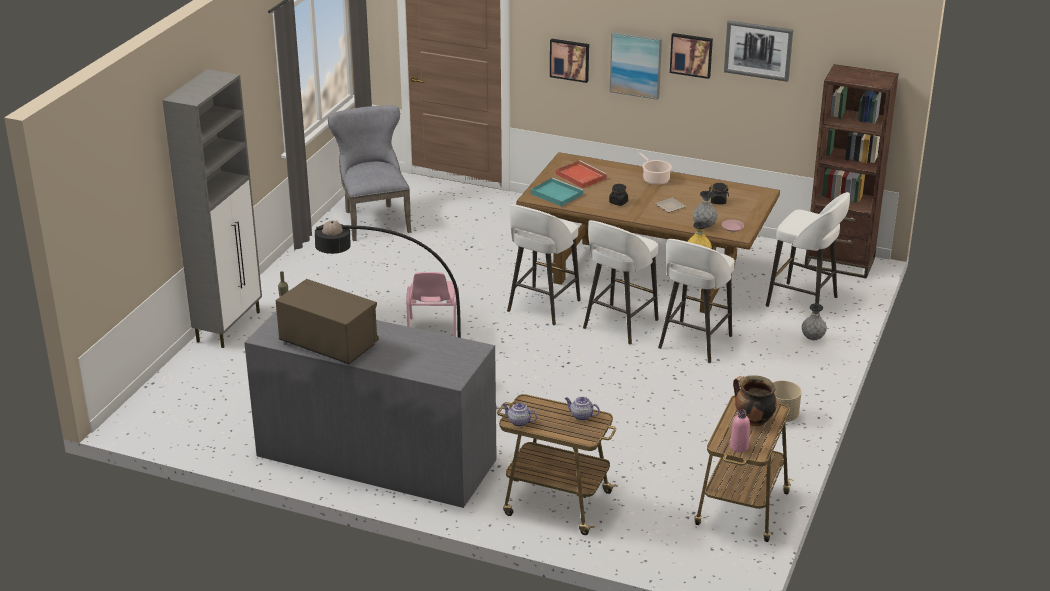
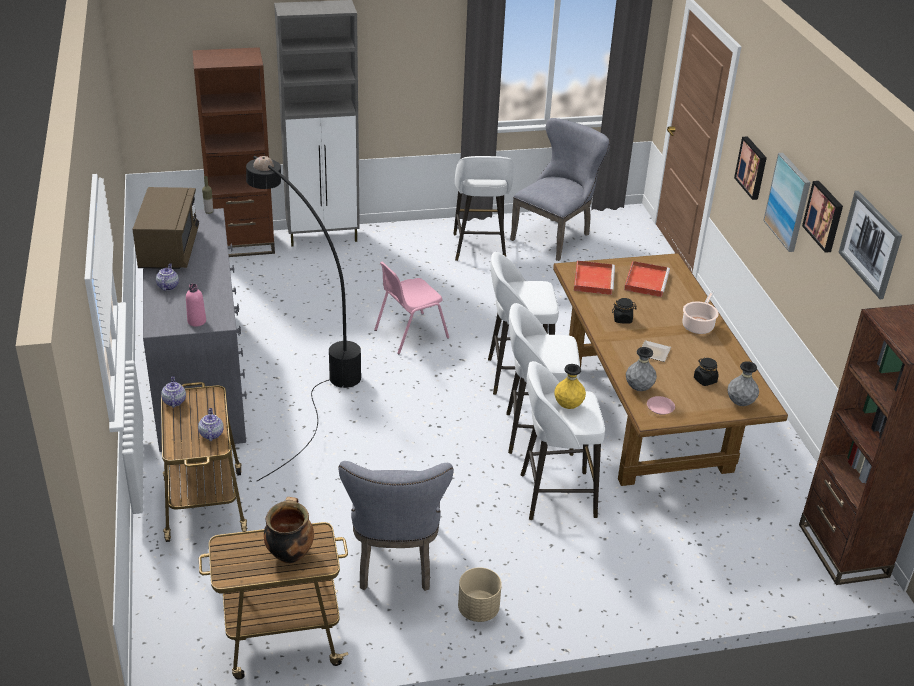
camera: 55 degrees right, 5 degrees up
turquoise tray [531,178,584,207] -> red tray [574,261,615,295]
pink bottle [730,409,750,452] -> pink bottle moved to [186,284,206,327]
white stool [766,192,850,307] -> white stool moved to [453,156,514,261]
grey vase [802,304,827,340] -> grey vase moved to [727,361,759,406]
none -> teapot [156,263,179,291]
none -> brown bookcase [192,47,275,257]
none -> grey chair [338,461,454,591]

